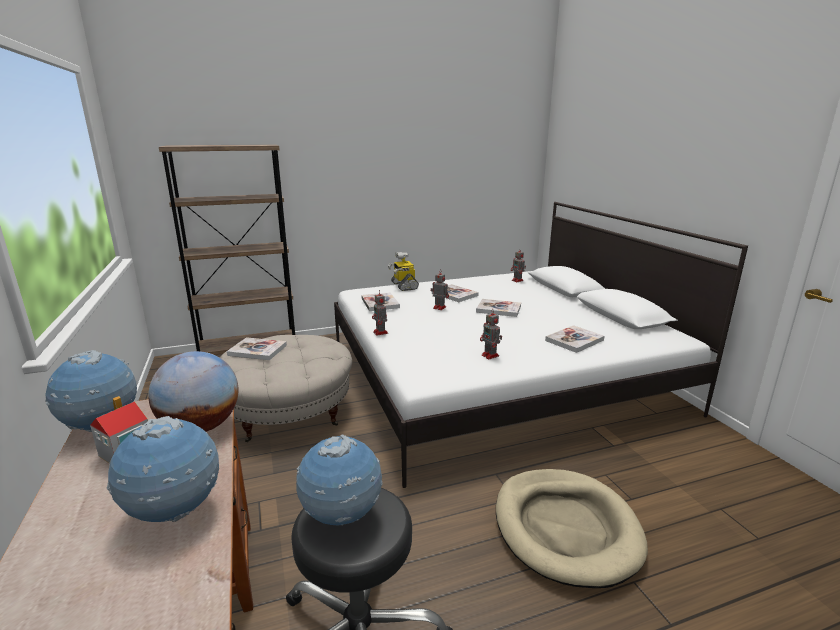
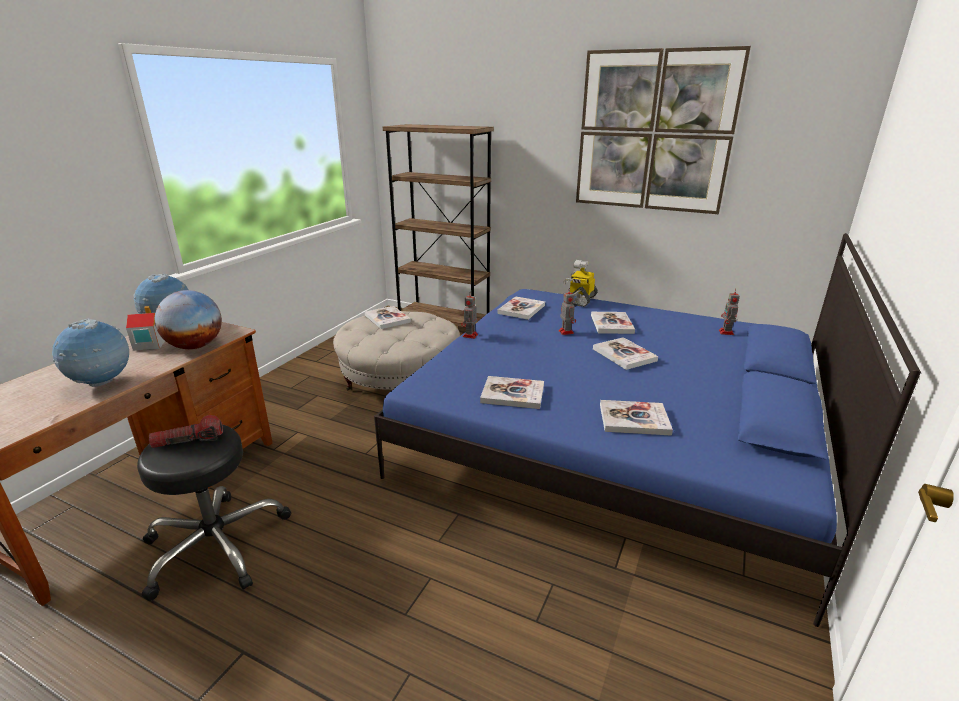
camera: 45 degrees right, 5 degrees up
globe [296,434,383,526] -> flashlight [149,415,223,448]
white bed [334,202,748,488] -> blue bed [374,233,921,627]
toy robot [480,313,502,359] -> book [480,376,544,409]
beige dog bed [496,469,648,588] -> none
none -> picture [576,46,751,214]

